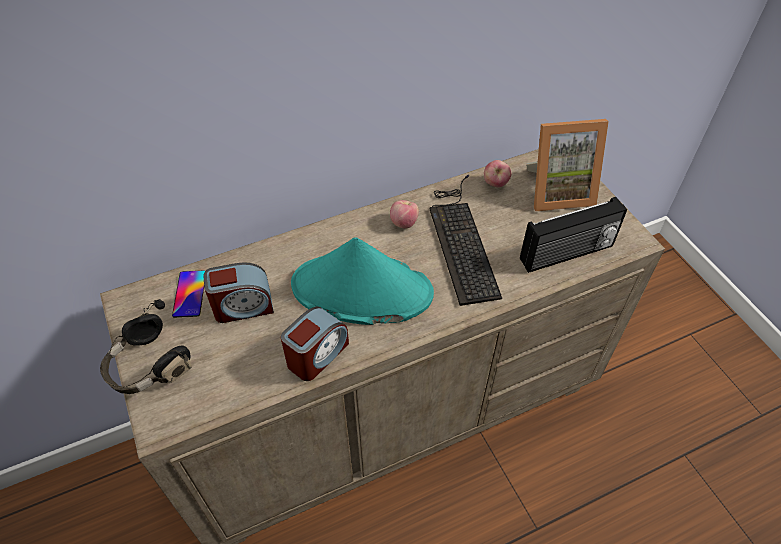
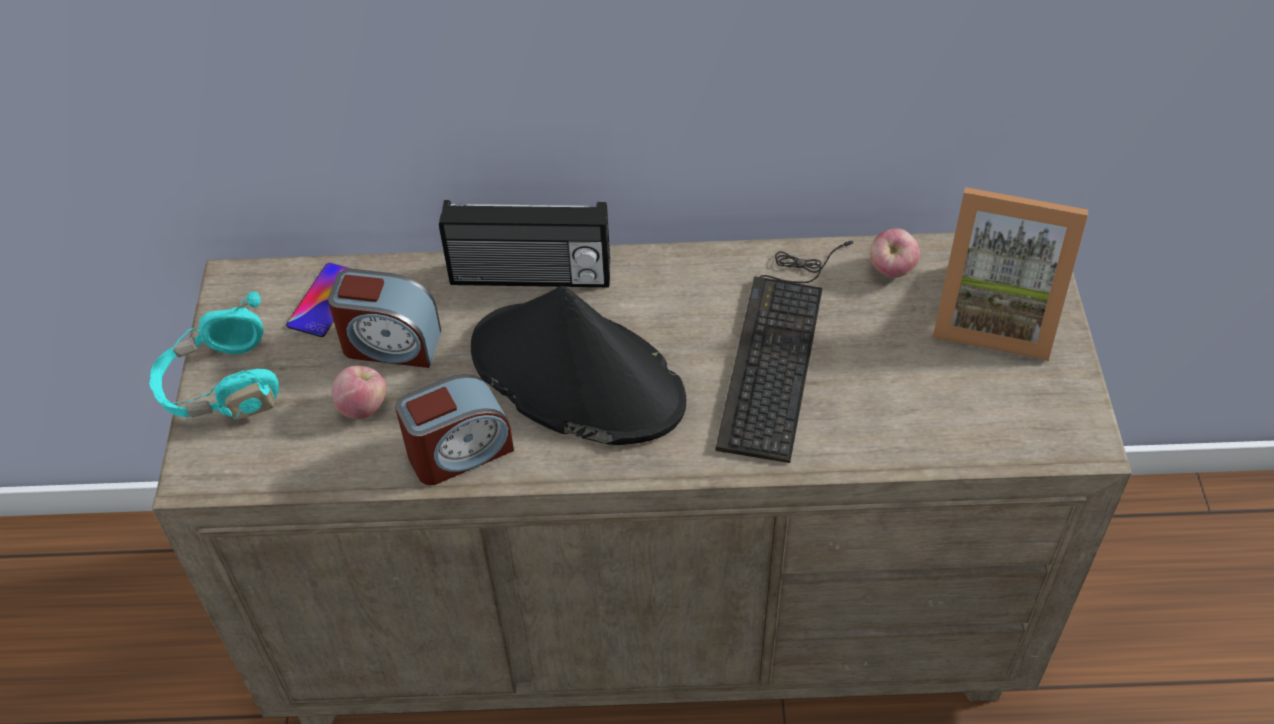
camera: 25 degrees right, 0 degrees up
black headphones [100,299,192,394] -> turquoise headphones [149,291,279,419]
turquoise hat [291,237,434,325] -> black hat [471,286,686,445]
apple [390,200,419,228] -> apple moved to [332,366,386,419]
radio [520,197,627,273] -> radio moved to [439,200,610,287]

